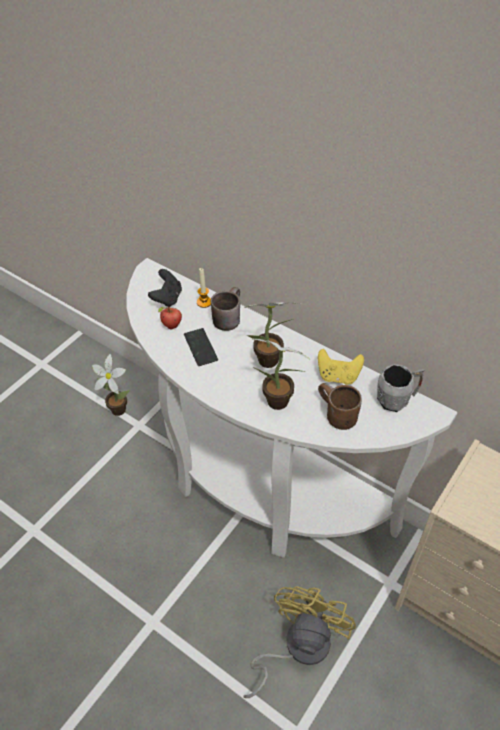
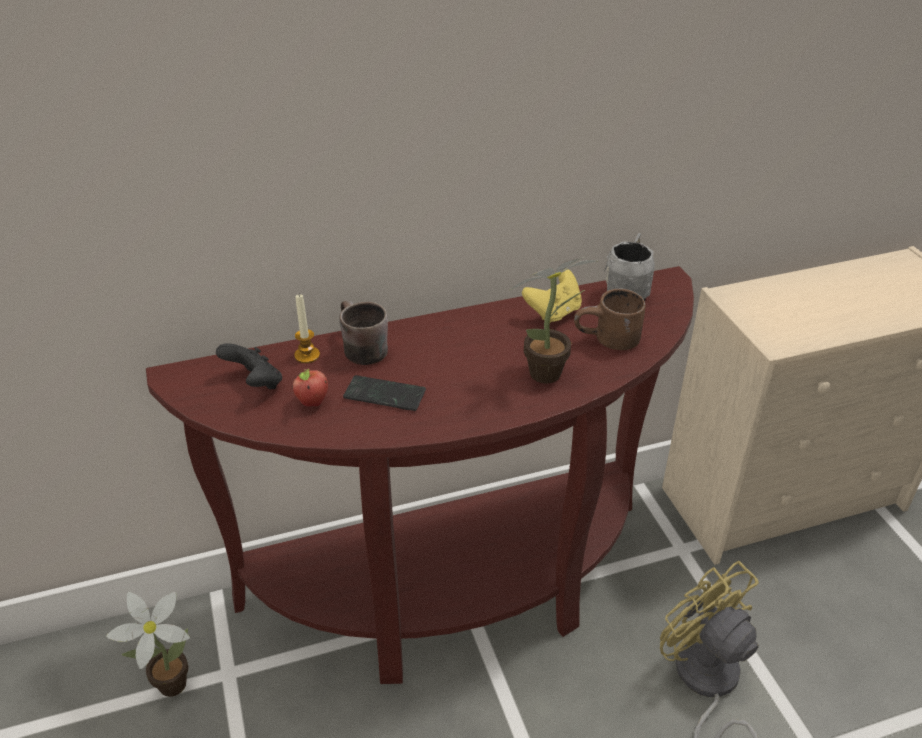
camera: 55 degrees left, 10 degrees down
white console table [127,258,458,558] -> brown console table [146,266,694,684]
potted plant [244,302,300,368] -> none

